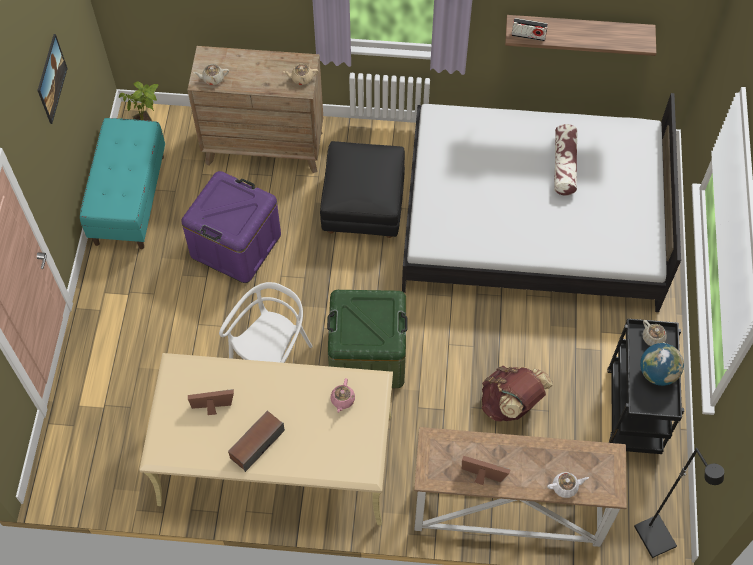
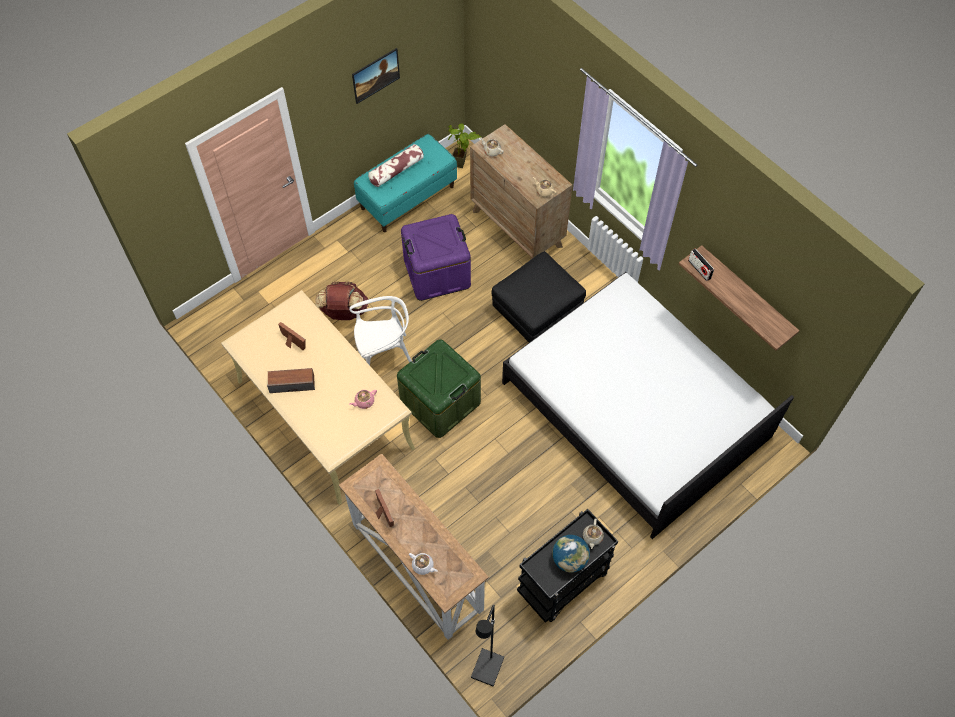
camera: 45 degrees right, 0 degrees up
brown backpack [482,366,553,422] -> brown backpack moved to [316,281,368,320]
pillow [554,124,578,196] -> pillow moved to [368,144,424,187]

